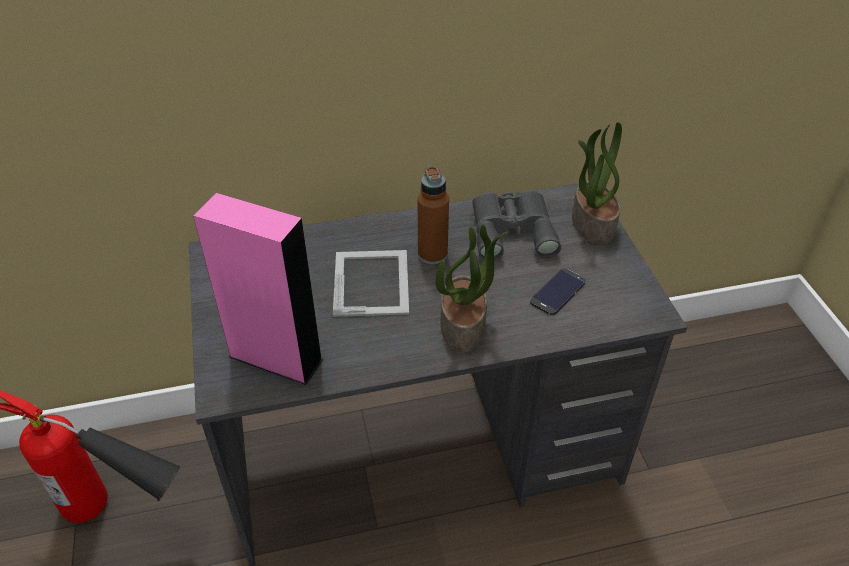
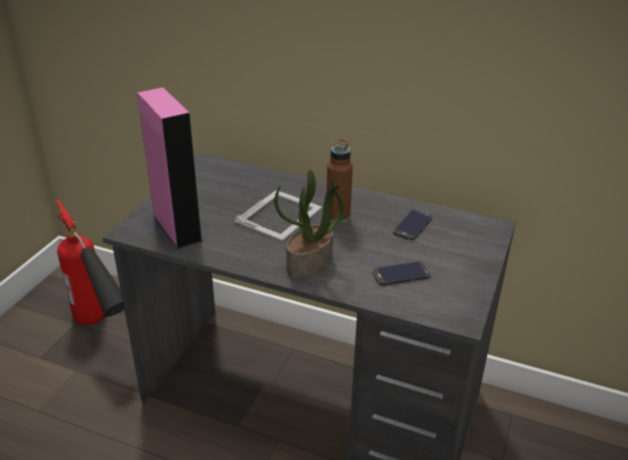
camera: 35 degrees right, 10 degrees down
grey binoculars [472,190,561,261] -> phone [393,209,432,240]
potted plant [572,122,622,245] -> none

